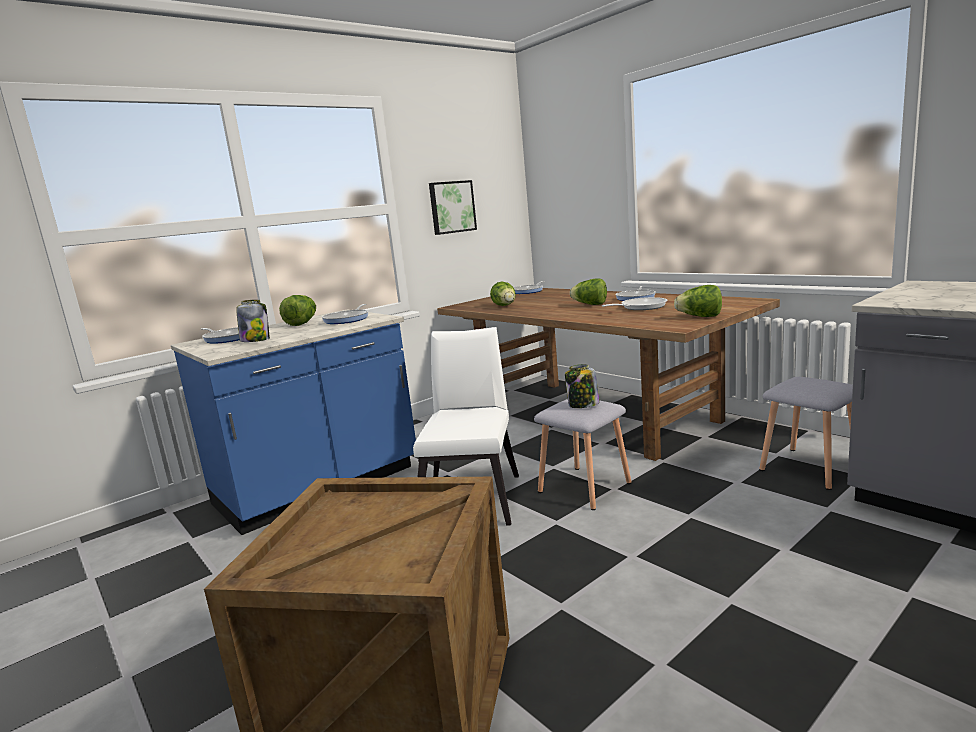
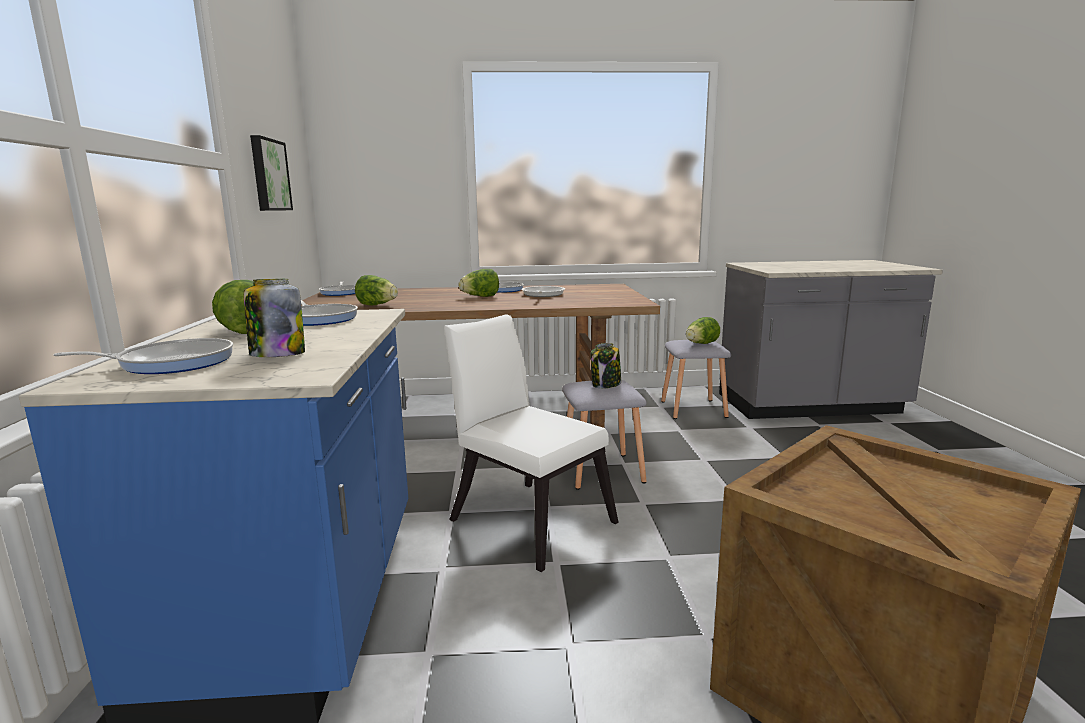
camera: 55 degrees left, 0 degrees up
lettuce [674,285,722,317] -> lettuce moved to [686,317,720,344]

